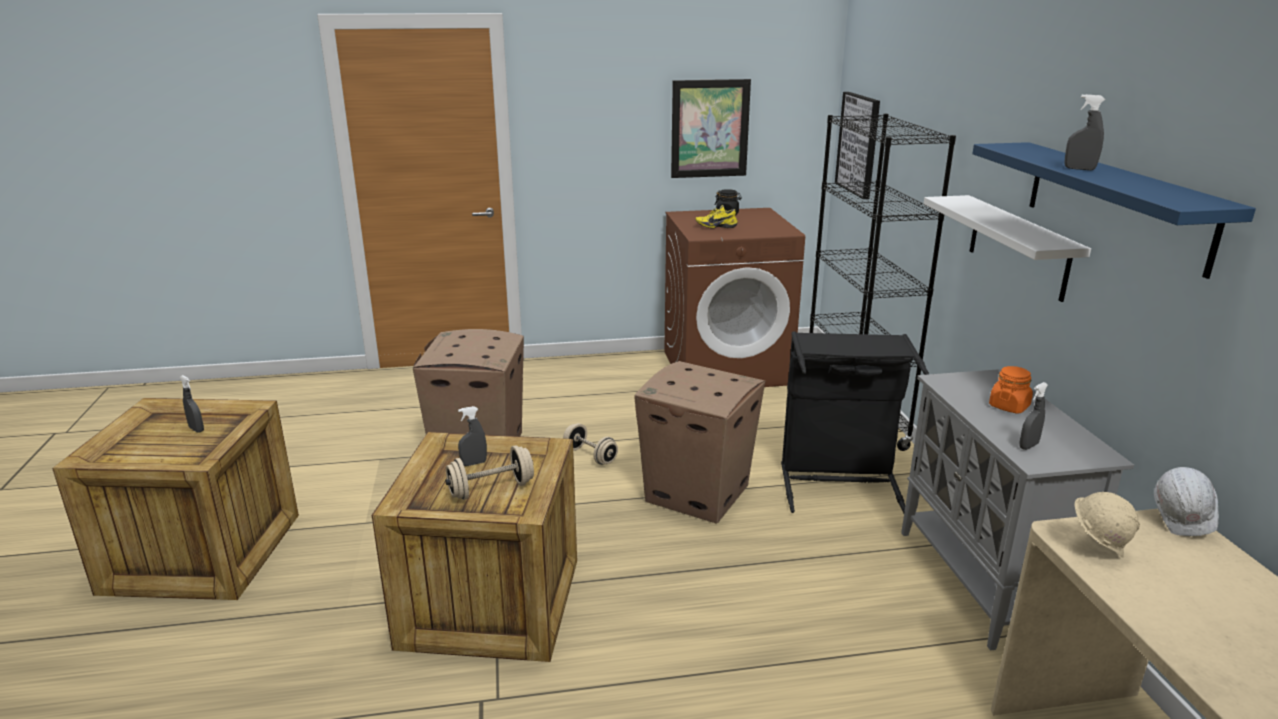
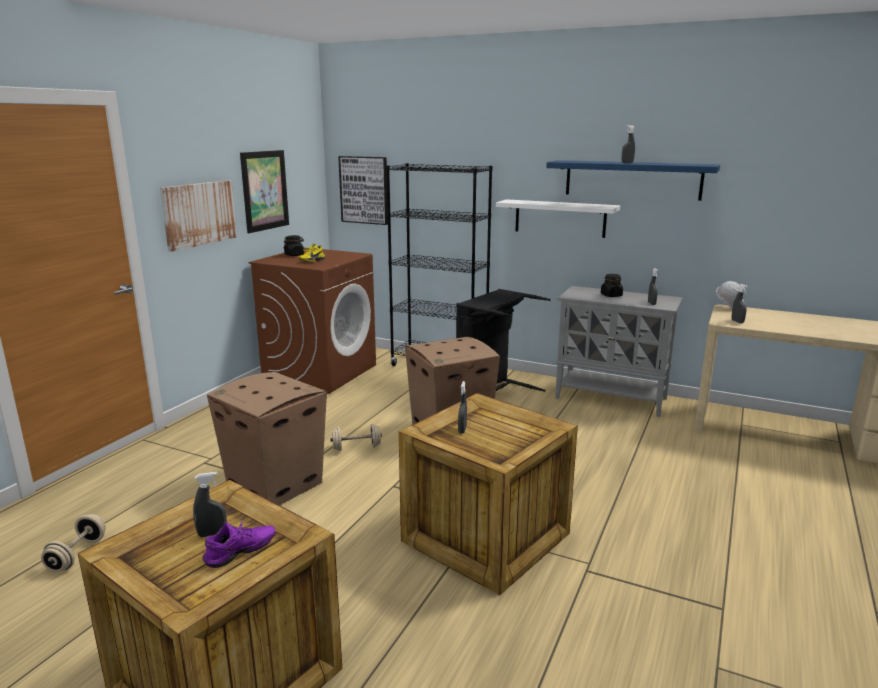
camera: 55 degrees left, 5 degrees down
beige dumbbell [445,445,534,500] -> beige dumbbell moved to [41,514,106,572]
orange jar [989,366,1033,413] -> black jar [601,274,623,297]
beige hard hat [1075,492,1140,558] -> grey spray bottle [731,284,748,323]
none -> picture [160,180,237,252]
none -> purple shoe [202,519,275,568]

